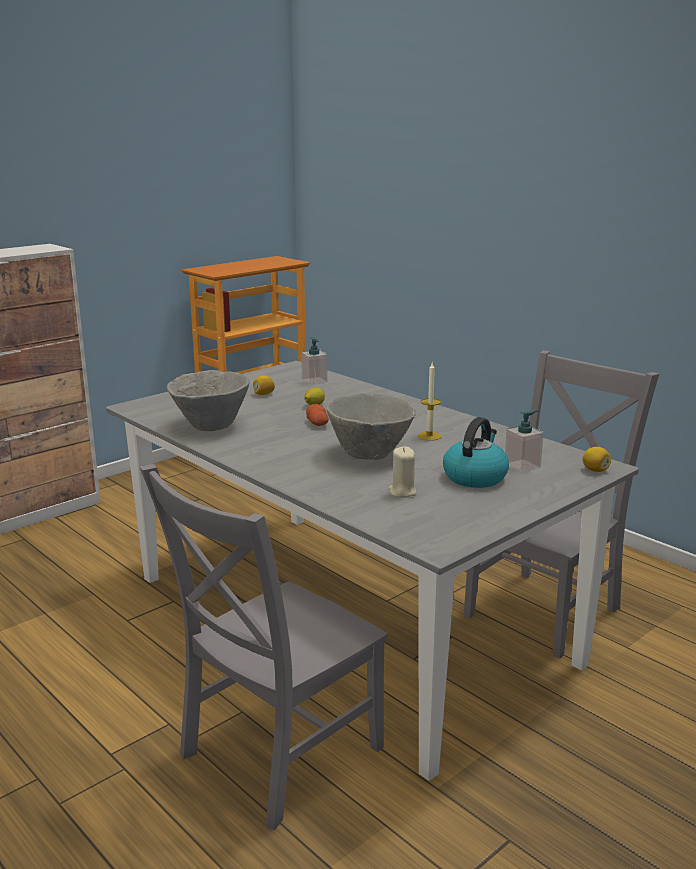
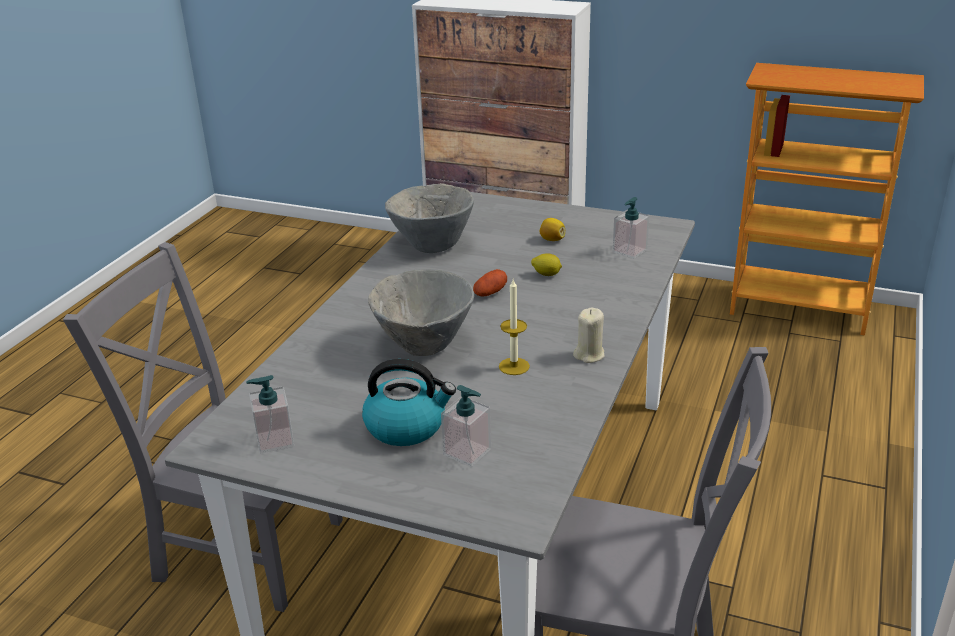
camera: 65 degrees right, 10 degrees up
beige candle [389,447,416,498] -> beige candle moved to [573,308,605,363]
lemon [583,447,611,472] -> none
none -> soap dispenser [246,375,294,453]

